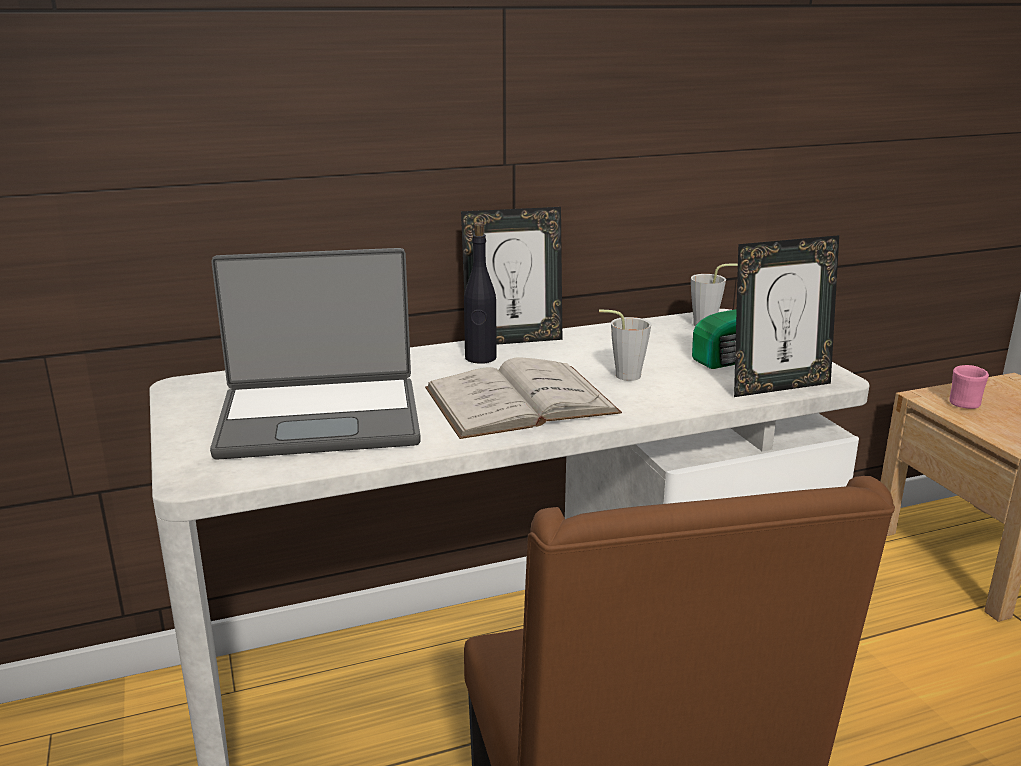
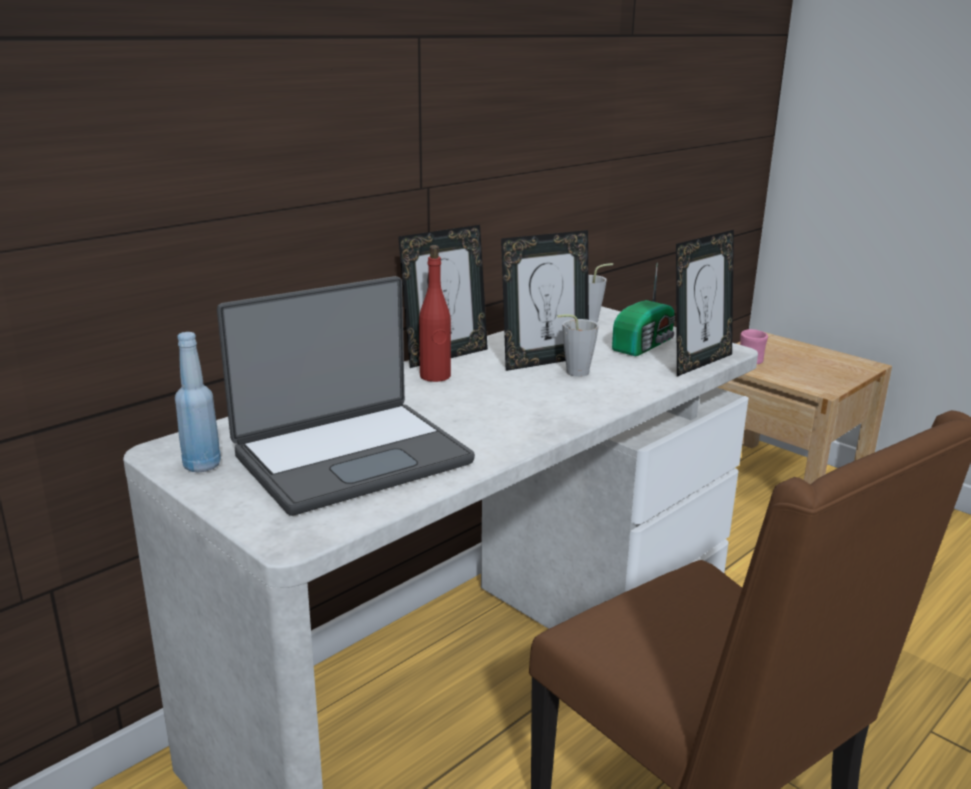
camera: 25 degrees left, 0 degrees up
white book [425,357,622,439] -> none
black bottle [464,222,497,364] -> red bottle [419,245,451,382]
none -> blue bottle [175,332,221,472]
none -> picture frame [501,230,589,371]

